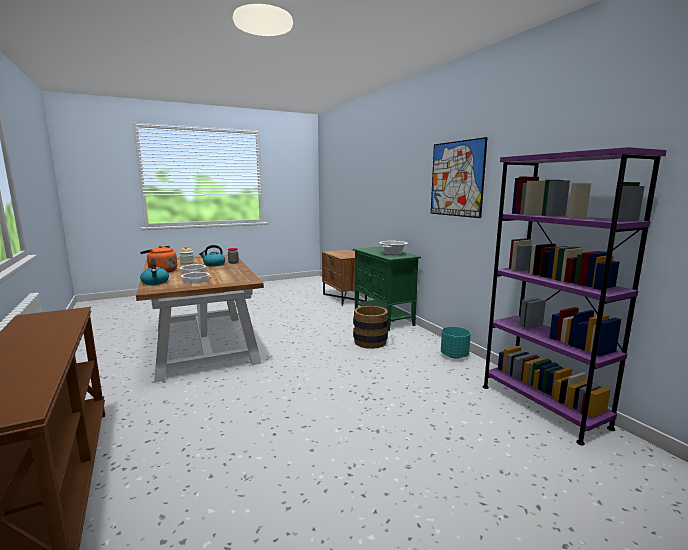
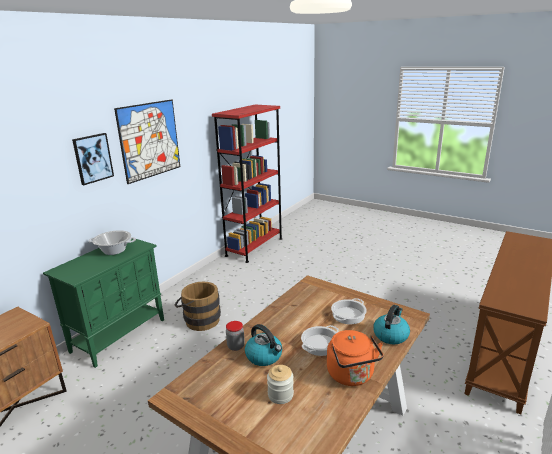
camera: 120 degrees left, 10 degrees up
turquoise planter [441,326,471,359] -> none
purple bookcase [483,147,667,445] -> red bookcase [212,105,282,263]
none -> picture [72,133,114,185]

